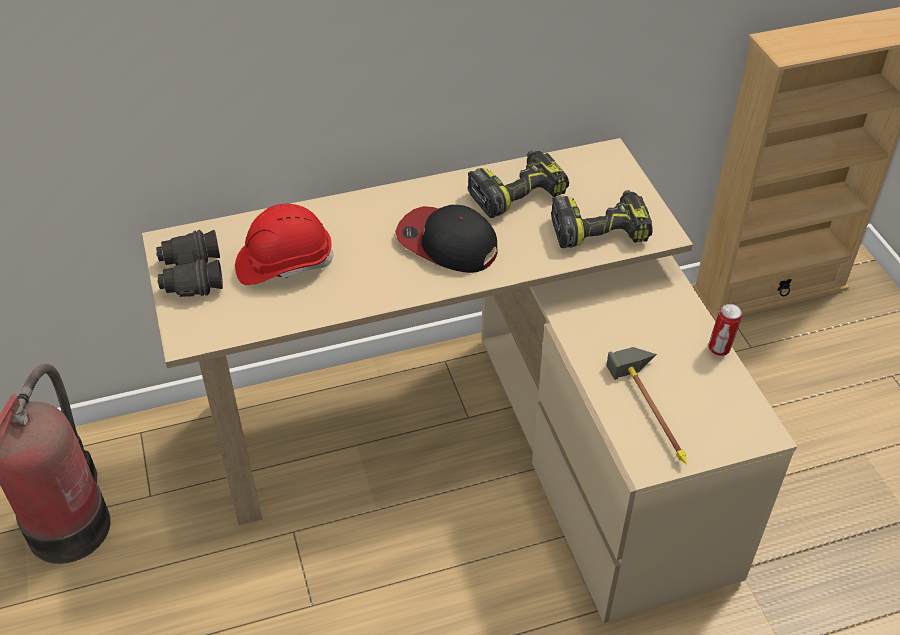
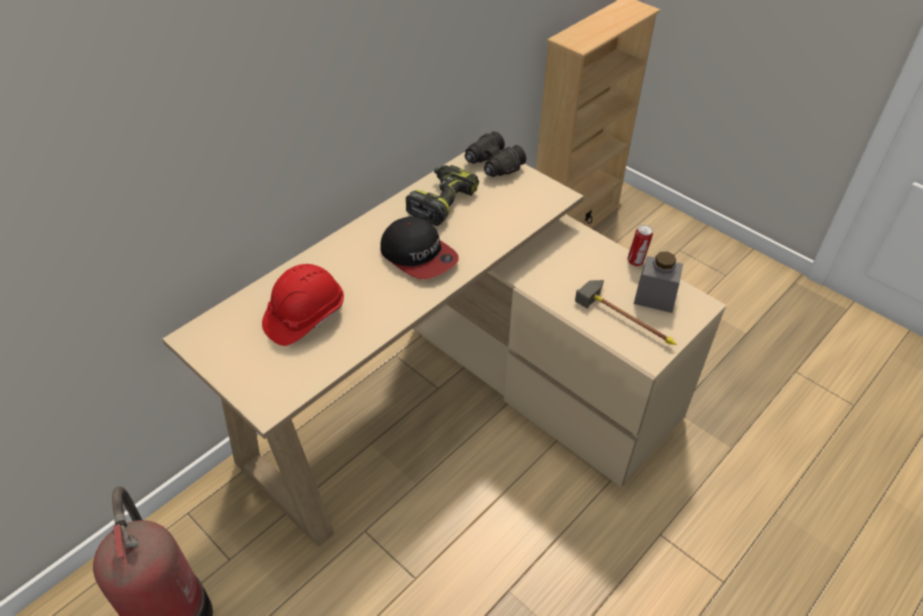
camera: 30 degrees left, 0 degrees up
black binoculars [156,230,223,297] -> black binoculars moved to [465,131,526,177]
cap [395,205,498,273] -> cap turned 135 degrees counterclockwise [380,216,459,279]
power drill [551,190,653,248] -> none
none -> grey jar [634,252,683,313]

